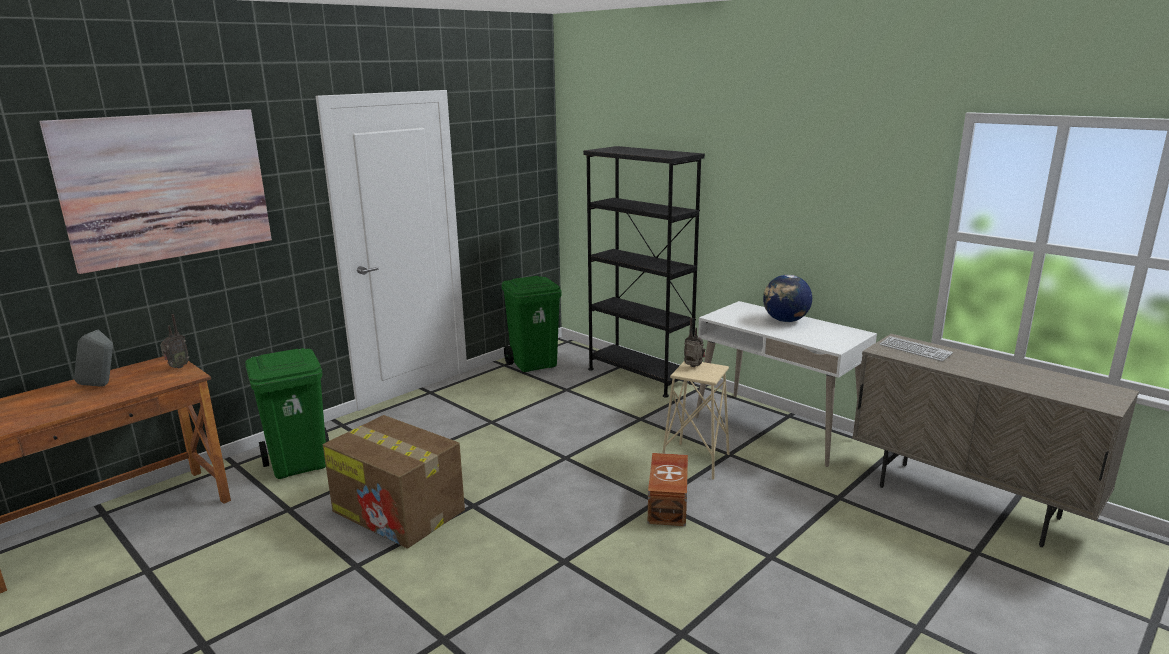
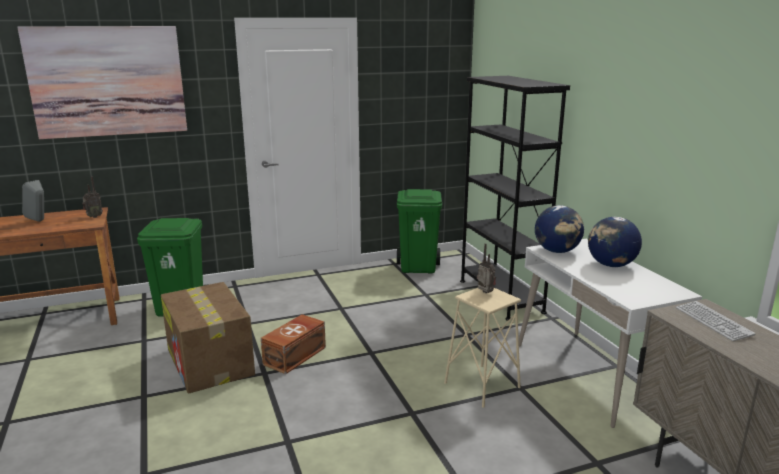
camera: 25 degrees right, 0 degrees up
brown storage box [648,453,688,526] -> brown storage box moved to [261,314,326,374]
none -> globe [535,205,584,253]

